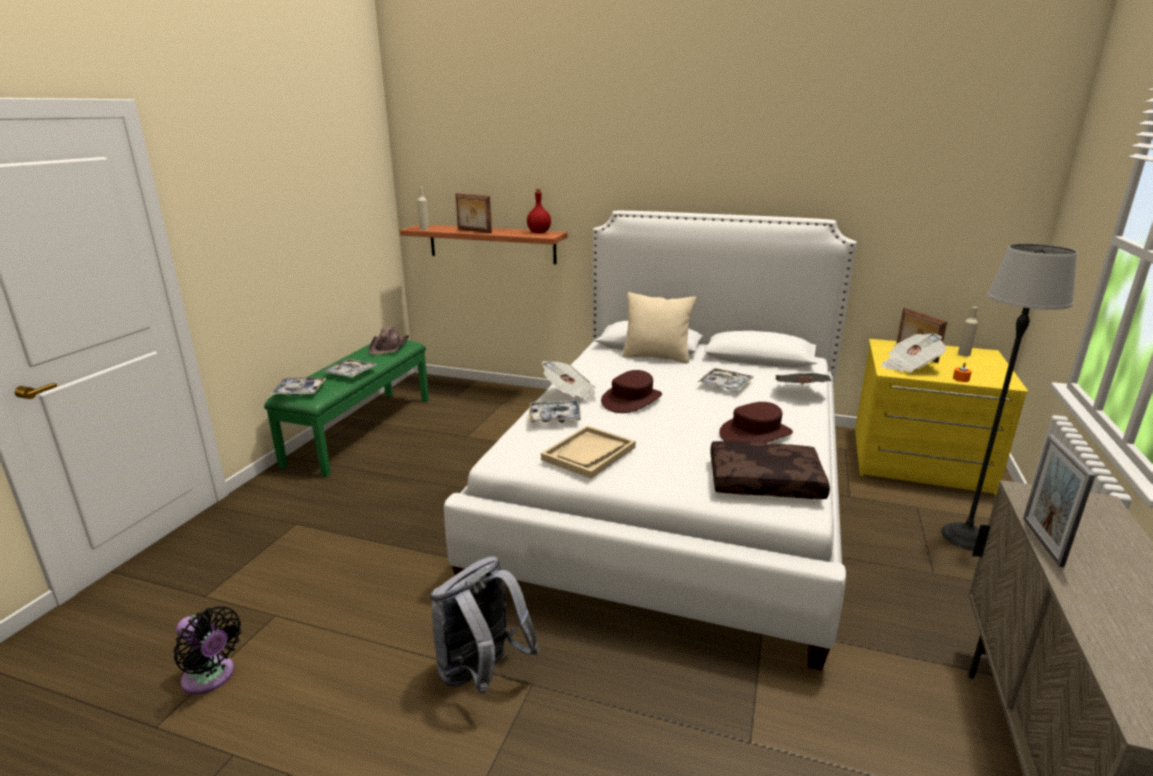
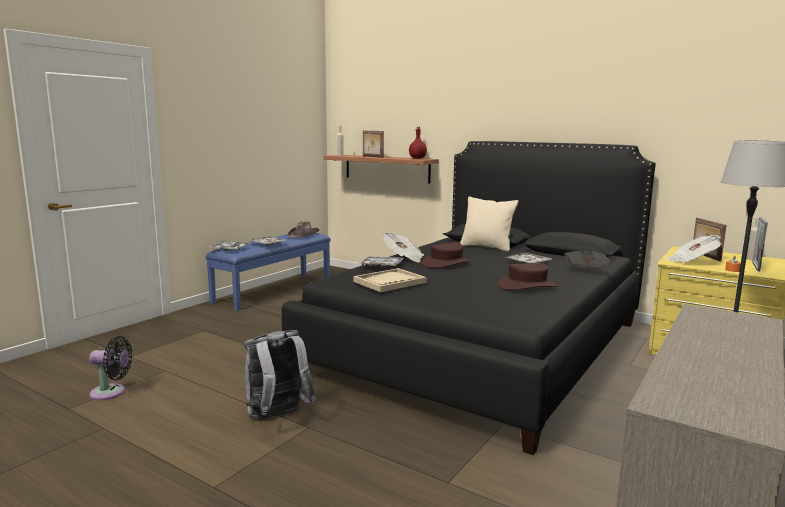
camera: 15 degrees right, 10 degrees down
black fan [173,606,241,694] -> black fan turned 45 degrees counterclockwise [89,336,132,400]
green bench [264,340,429,477] -> blue bench [205,233,331,311]
white bed [444,211,857,671] -> black bed [282,141,656,455]
brown pillow [710,441,830,499] -> none
picture frame [1023,434,1095,567] -> picture frame moved to [752,217,768,271]

